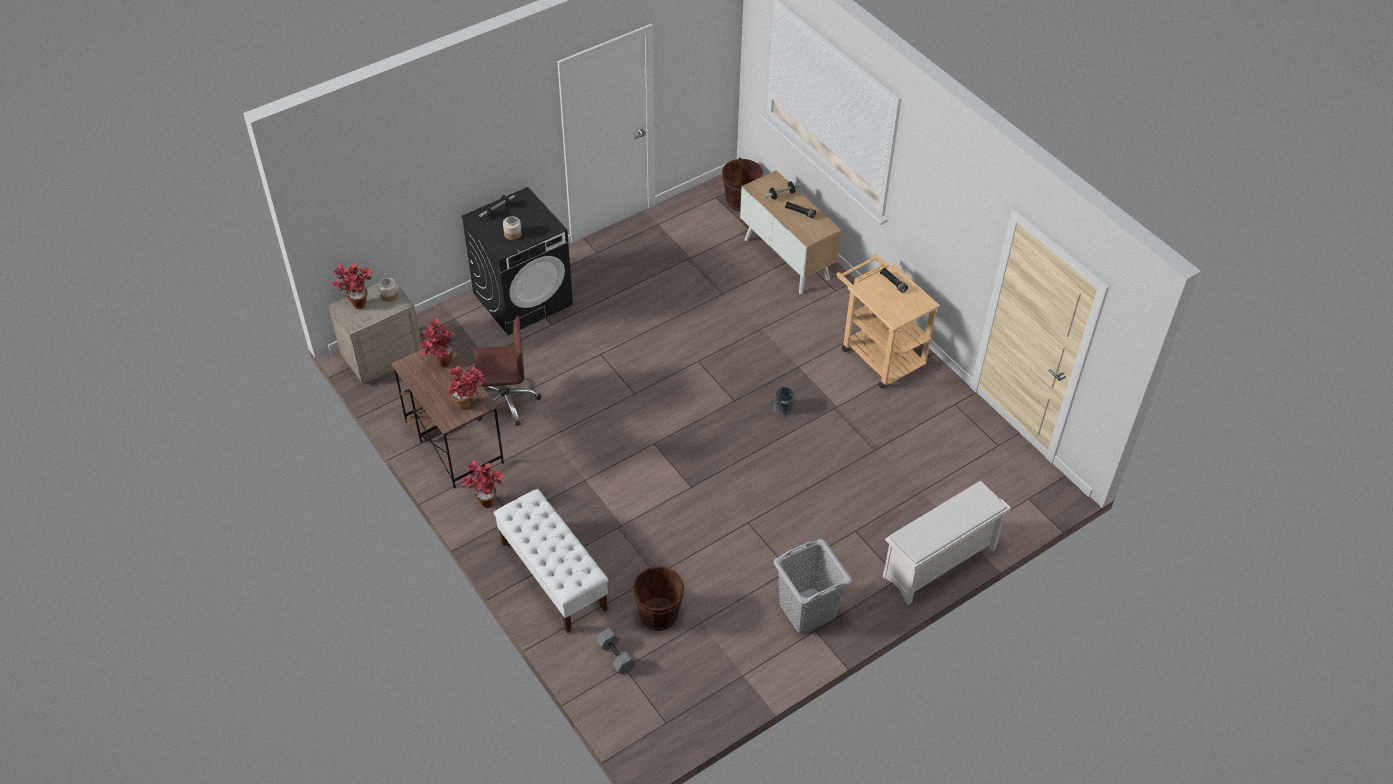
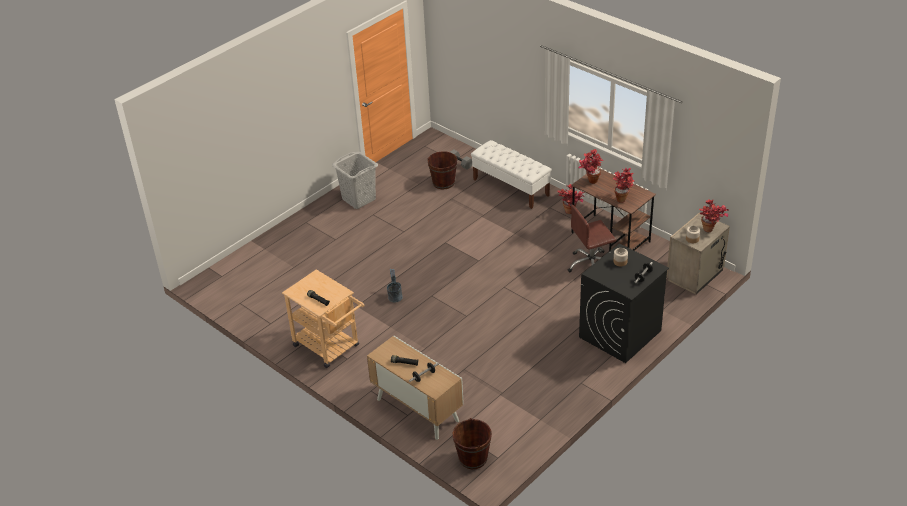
camera: 170 degrees right, 10 degrees down
white shoe rack [883,481,1011,604] -> none

